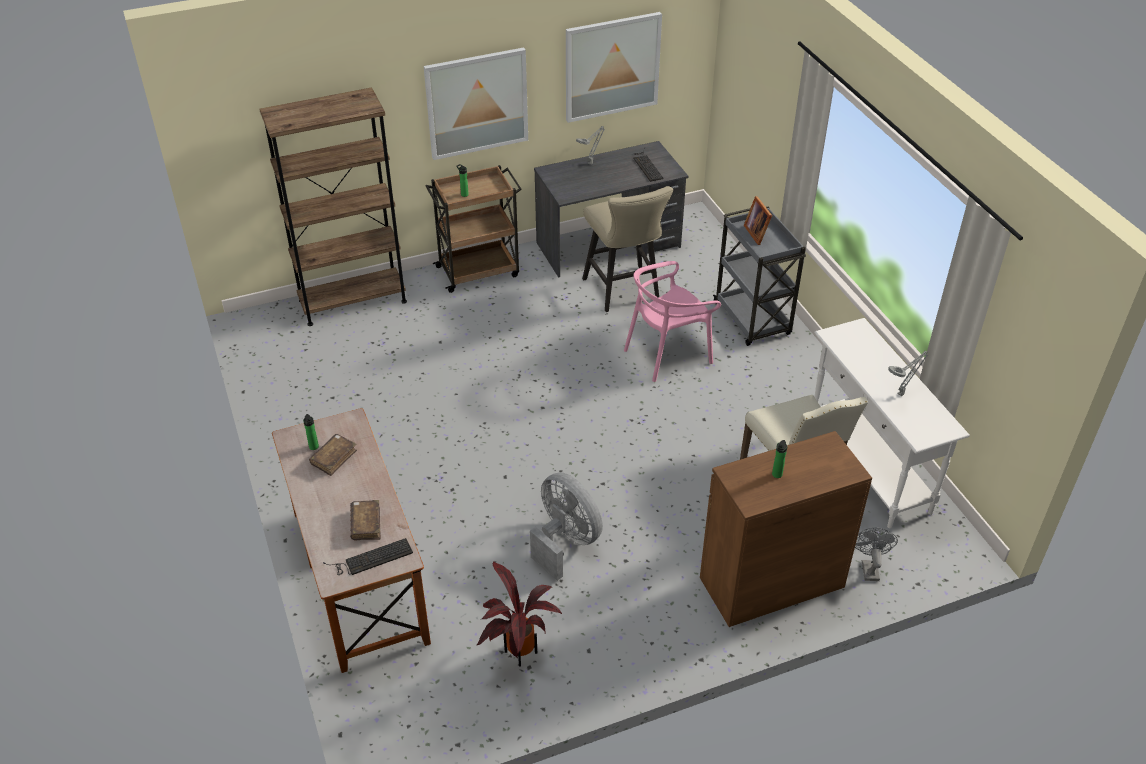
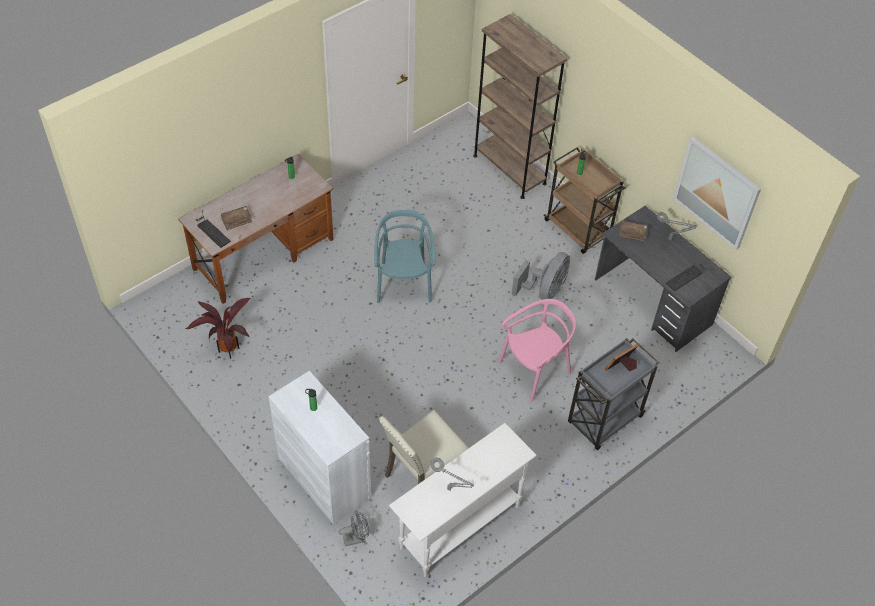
camera: 70 degrees right, 10 degrees up
brown book [309,434,357,476] -> brown book moved to [618,220,648,242]
picture [424,47,528,160] -> none
grey fan [530,472,603,581] -> grey fan moved to [512,252,570,300]
beige stool [582,186,673,312] -> none
pink chair [624,261,721,382] -> pink chair turned 105 degrees clockwise [498,299,576,402]
brown cabinet [700,431,872,627] -> white cabinet [269,371,371,524]
none -> turquoise chair [374,210,435,303]

